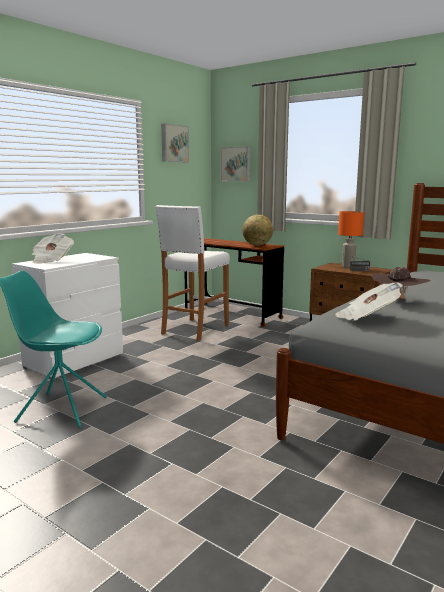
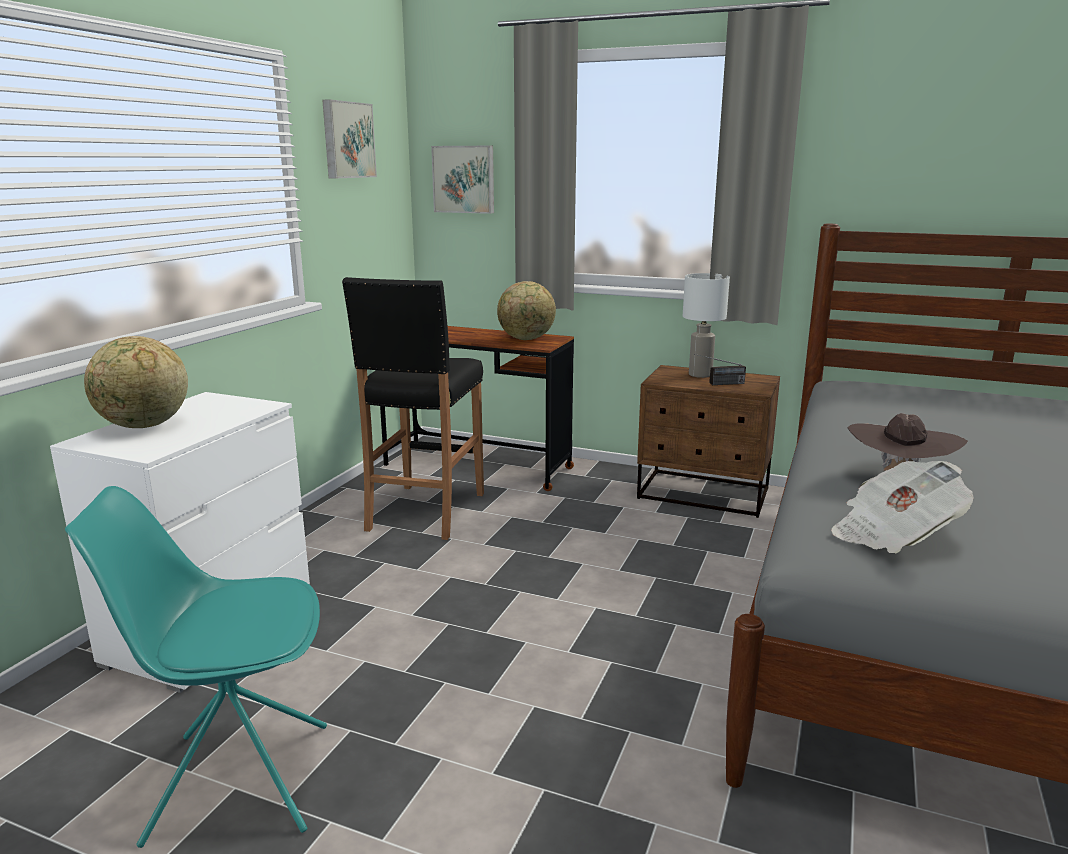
camera: 15 degrees left, 5 degrees up
newspaper [31,233,74,264] -> globe [84,336,188,428]
white stool [156,205,230,341] -> black stool [342,277,484,540]
orange table lamp [338,211,364,268] -> white table lamp [683,273,730,378]

